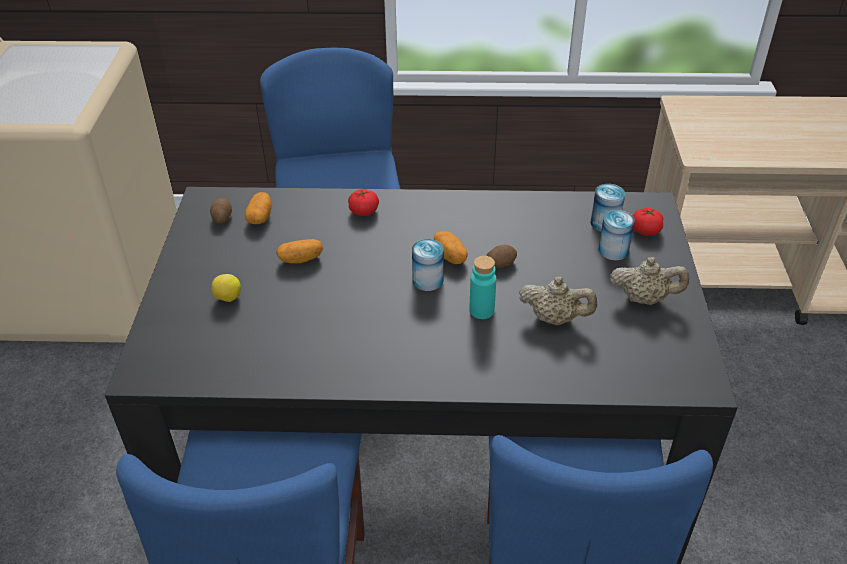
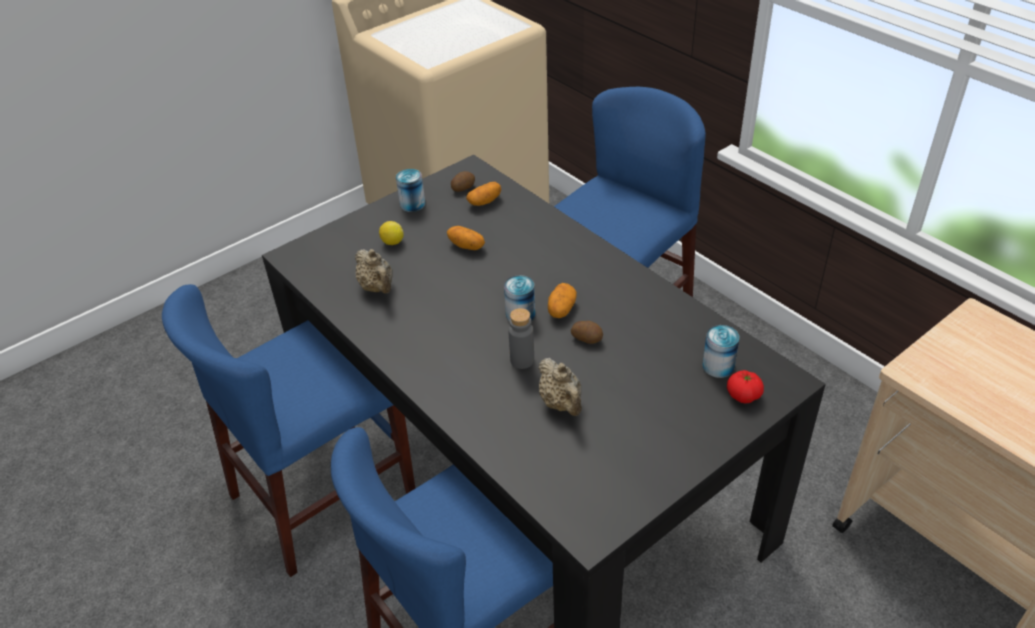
camera: 50 degrees right, 0 degrees up
tomato [348,189,379,216] -> none
turquoise bottle [469,256,496,319] -> grey bottle [508,308,534,369]
can [598,210,635,261] -> can moved to [396,169,425,212]
beige teapot [610,257,689,305] -> beige teapot moved to [355,249,393,293]

